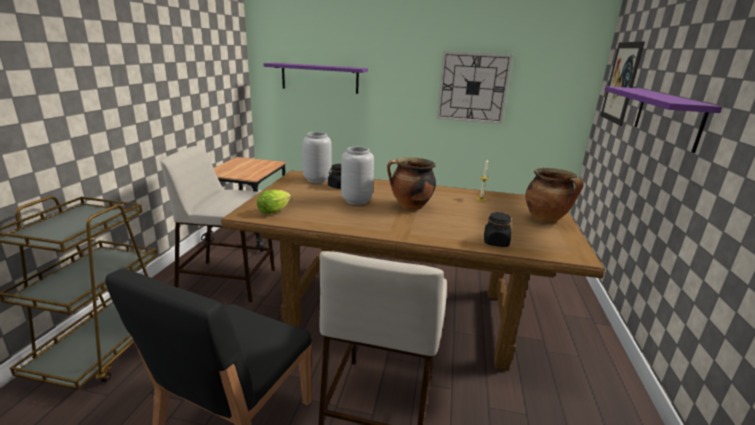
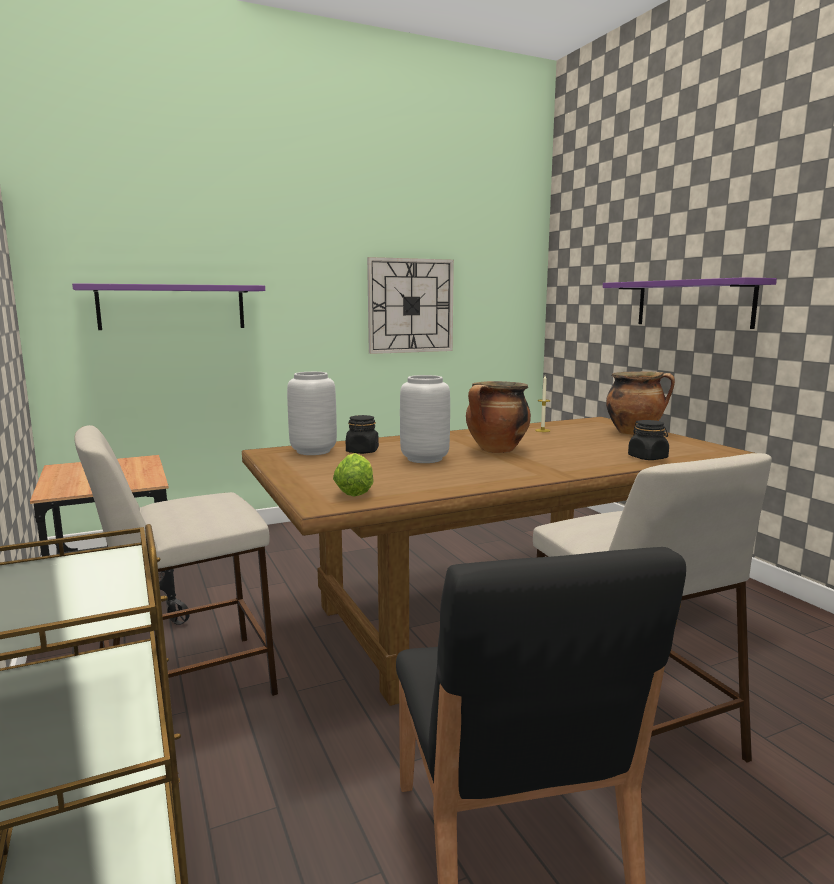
camera: 35 degrees left, 10 degrees down
picture [601,41,645,126] -> none

